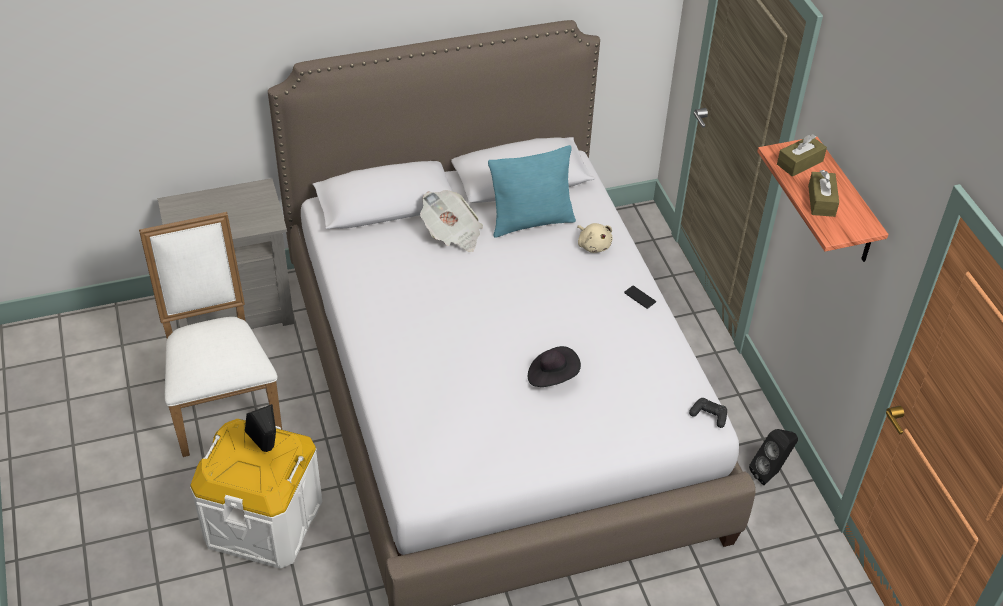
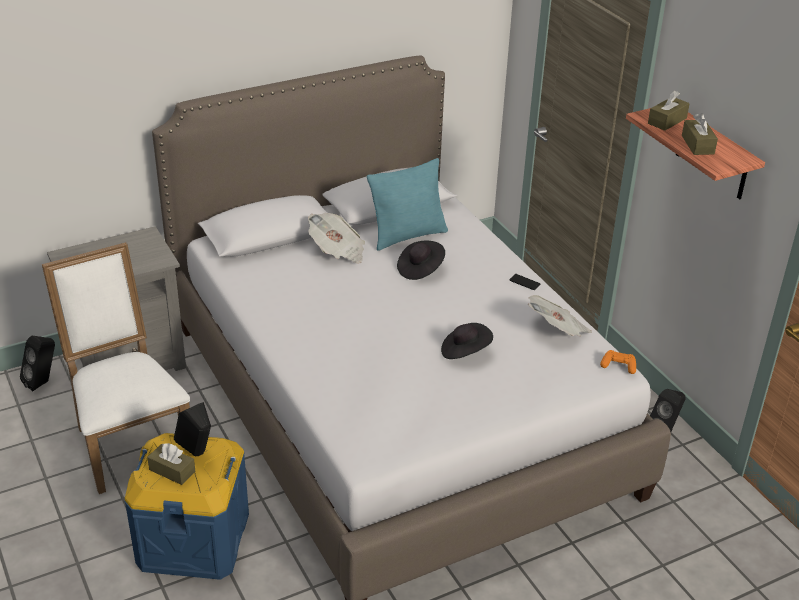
camera: 10 degrees left, 10 degrees down
white storage box [190,419,322,569] -> blue storage box [125,433,249,580]
beige plush toy [577,223,613,253] -> none
black game controller [689,398,727,428] -> orange game controller [600,350,636,374]
none -> black speaker [20,336,55,391]
none -> brown tissue box [147,443,195,485]
none -> black hat [397,241,445,280]
none -> newspaper [528,295,592,336]

